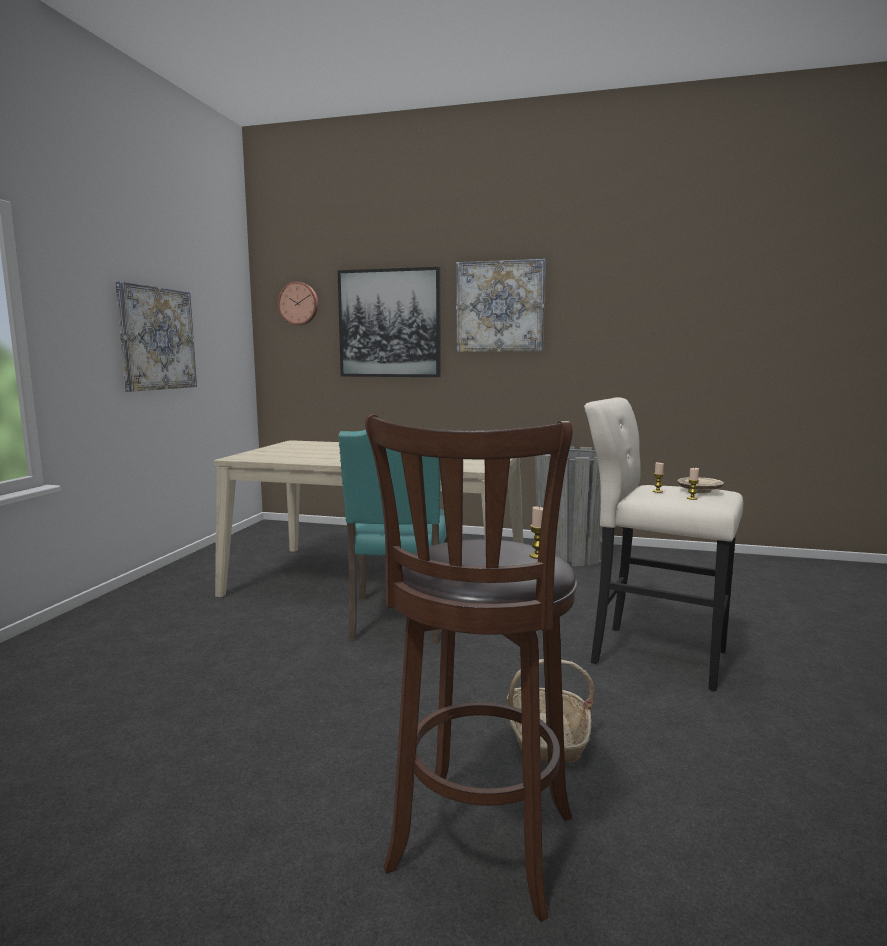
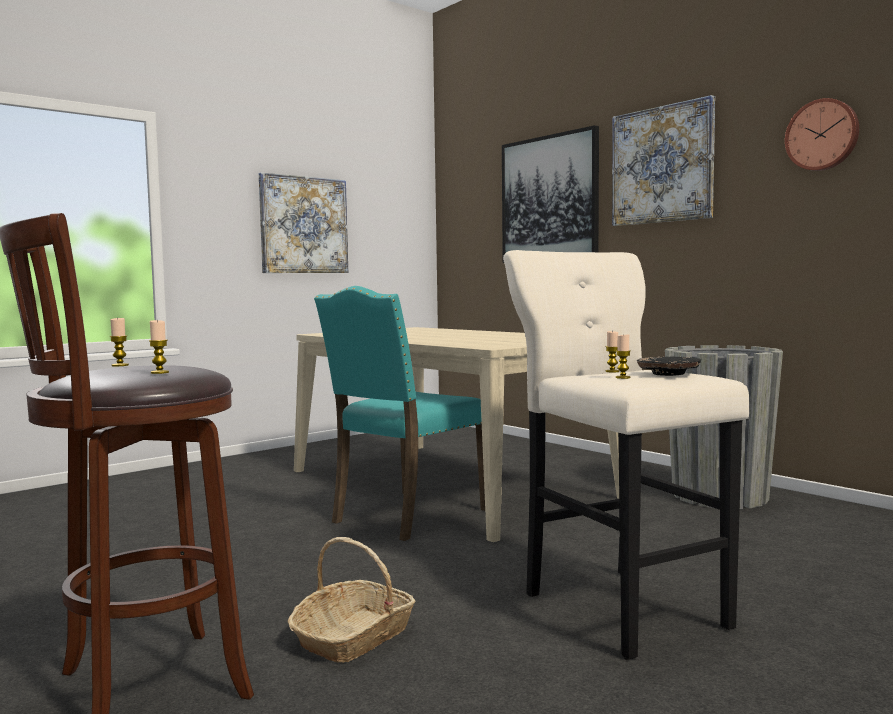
camera: 35 degrees right, 5 degrees down
wall clock [278,282,318,325] -> wall clock moved to [785,98,859,171]
beige plate [677,477,724,493] -> black plate [637,357,701,376]
none -> candle [110,317,129,366]

